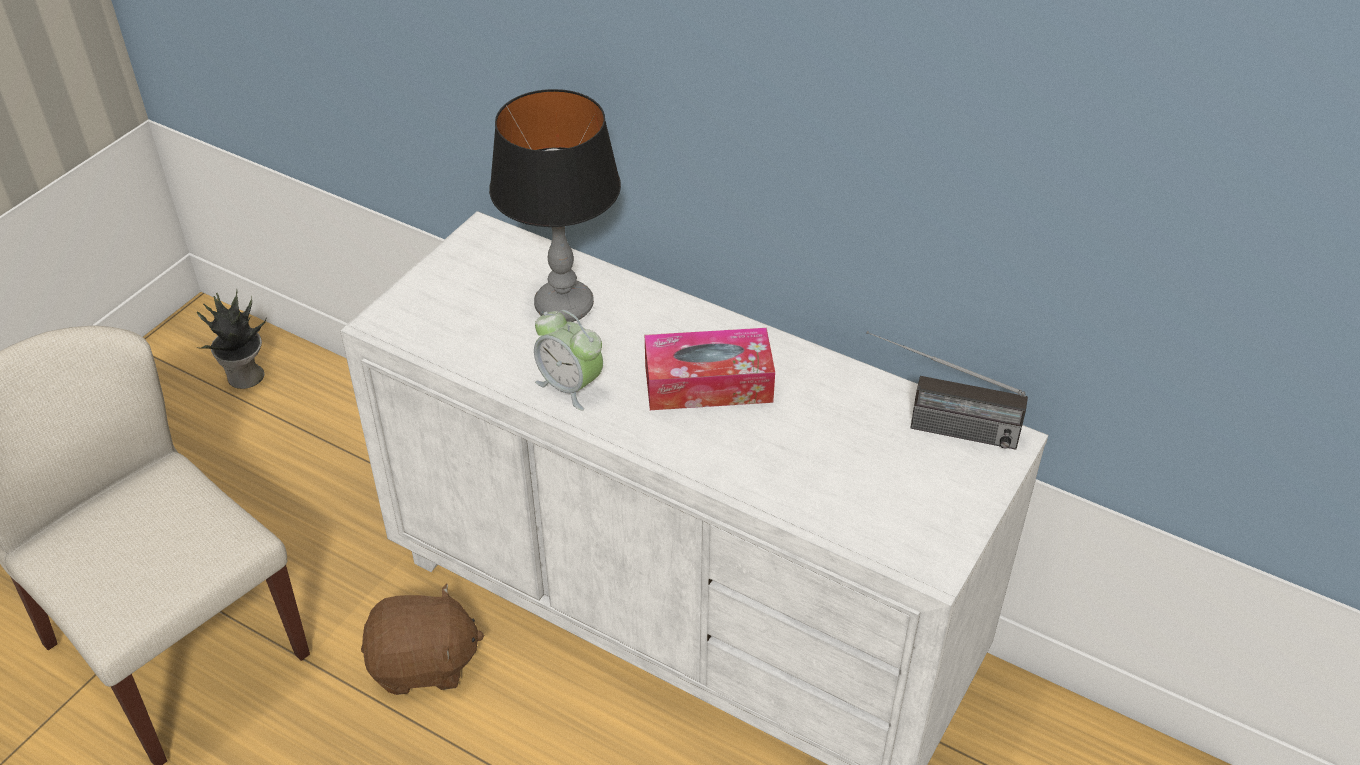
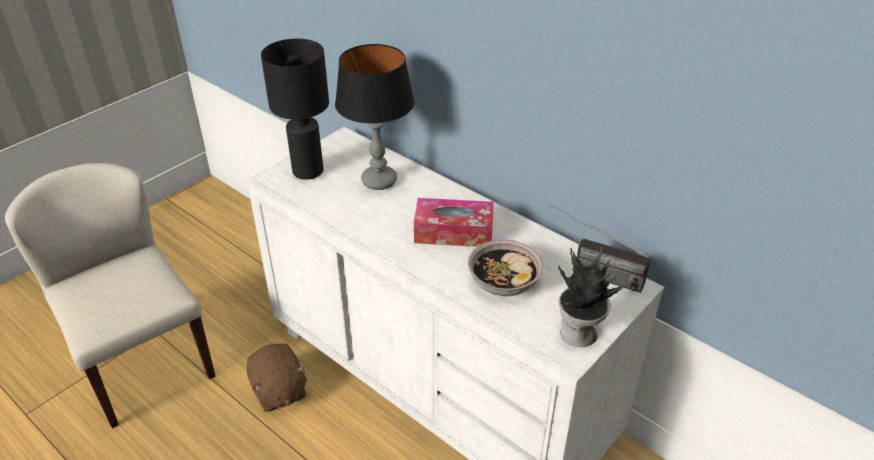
camera: 10 degrees right, 5 degrees down
potted plant [197,288,266,389] -> potted plant moved to [558,246,631,347]
brown plush toy [361,583,485,695] -> brown plush toy turned 60 degrees clockwise [246,344,308,412]
alarm clock [534,310,603,410] -> none
none -> black table lamp [261,38,329,180]
none -> bowl [468,240,543,296]

